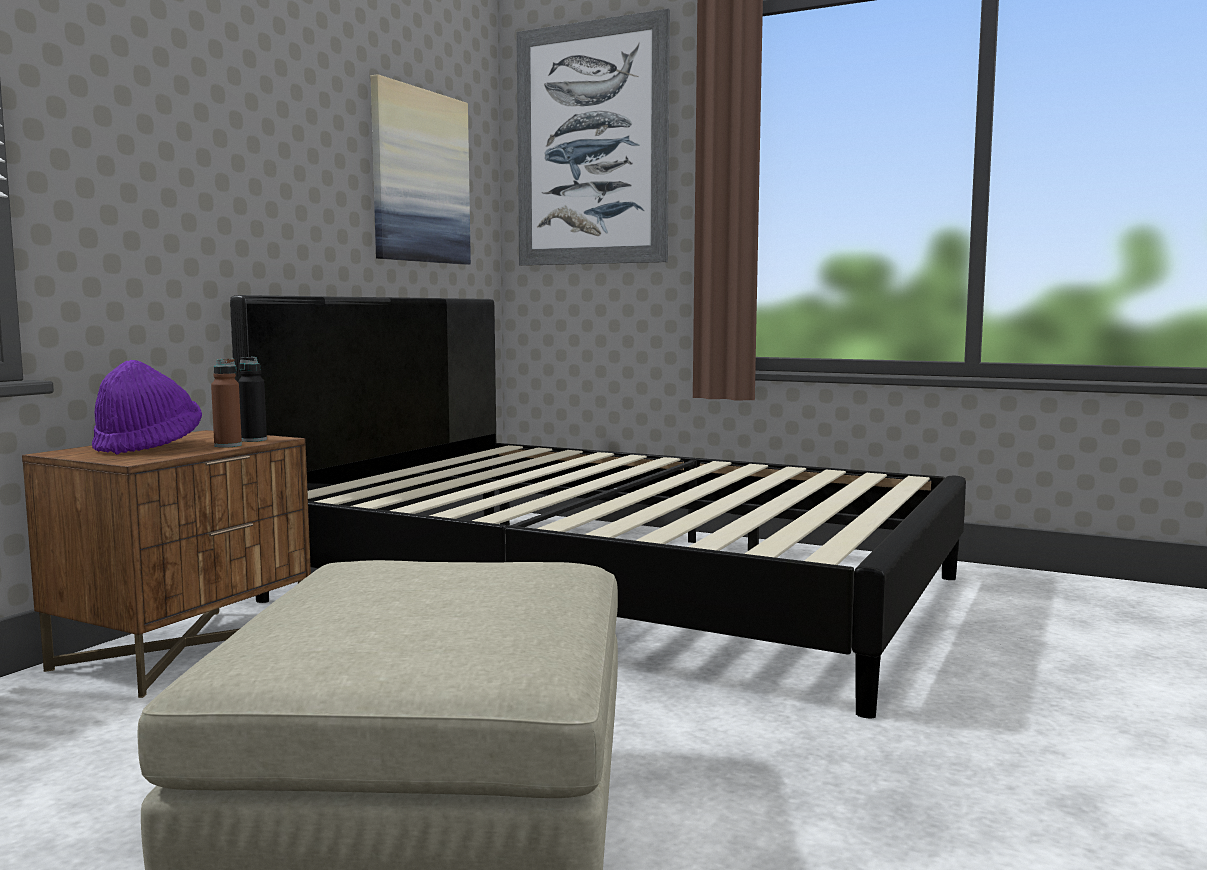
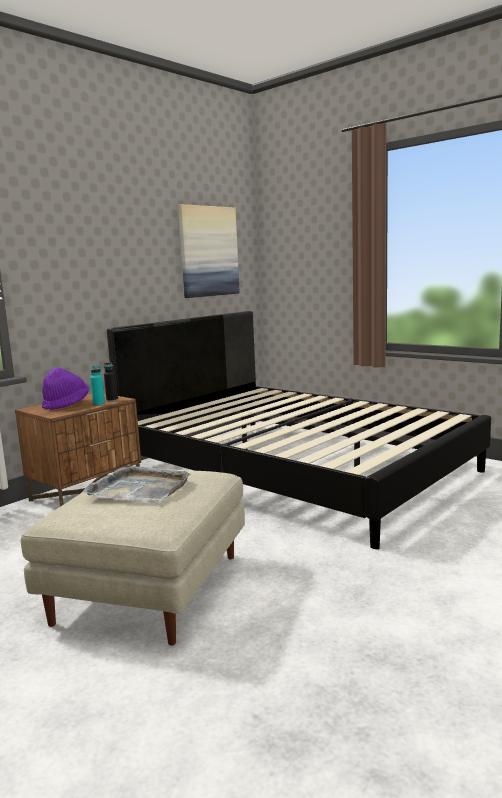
camera: 15 degrees right, 5 degrees up
brown bottle [211,358,242,448] -> turquoise bottle [90,365,105,406]
picture [516,9,670,266] -> none
none -> grey tray [83,465,190,503]

